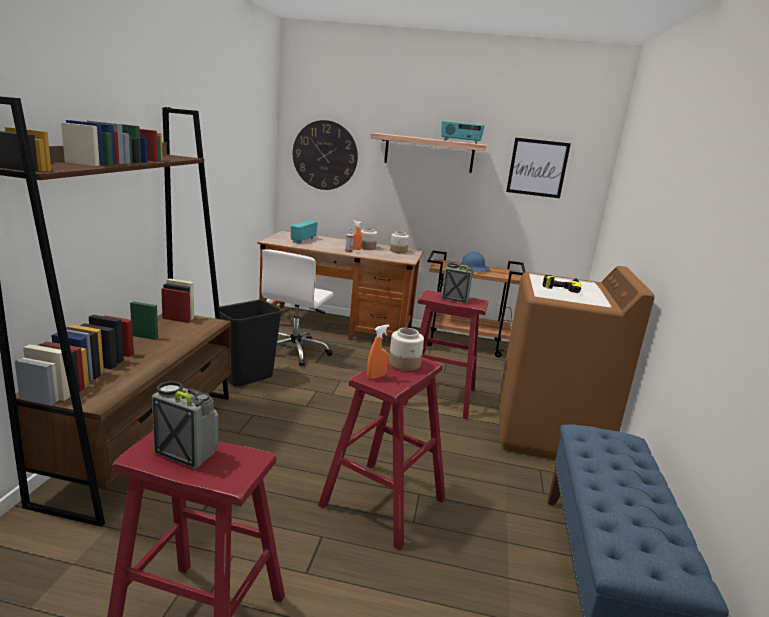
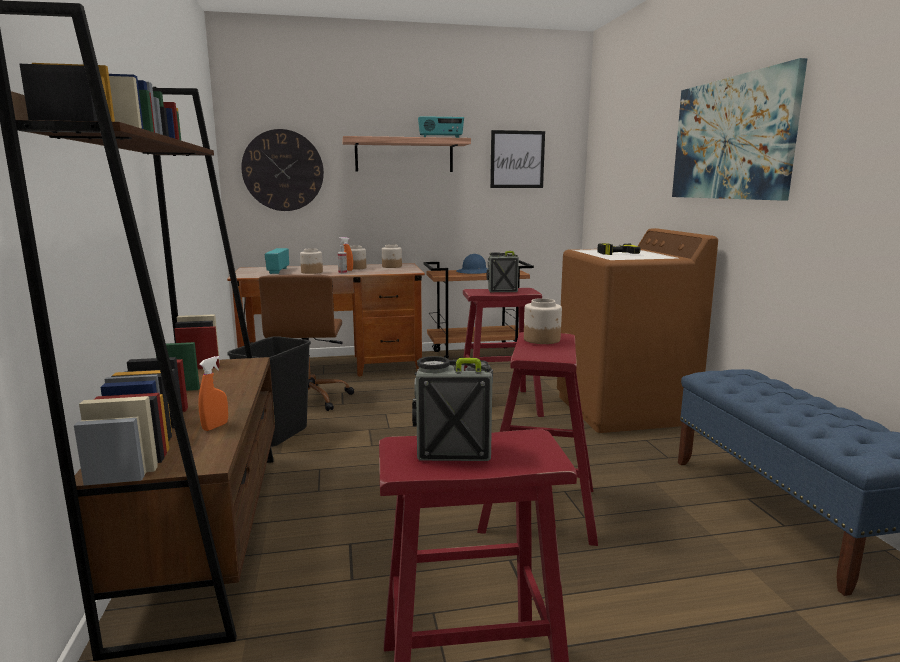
camera: 20 degrees left, 5 degrees down
white office chair [261,249,333,366] -> brown office chair [258,275,354,411]
orange spray bottle [367,325,389,379] -> orange spray bottle moved to [198,356,228,431]
none -> jar [300,248,323,274]
none -> picture [672,58,807,200]

